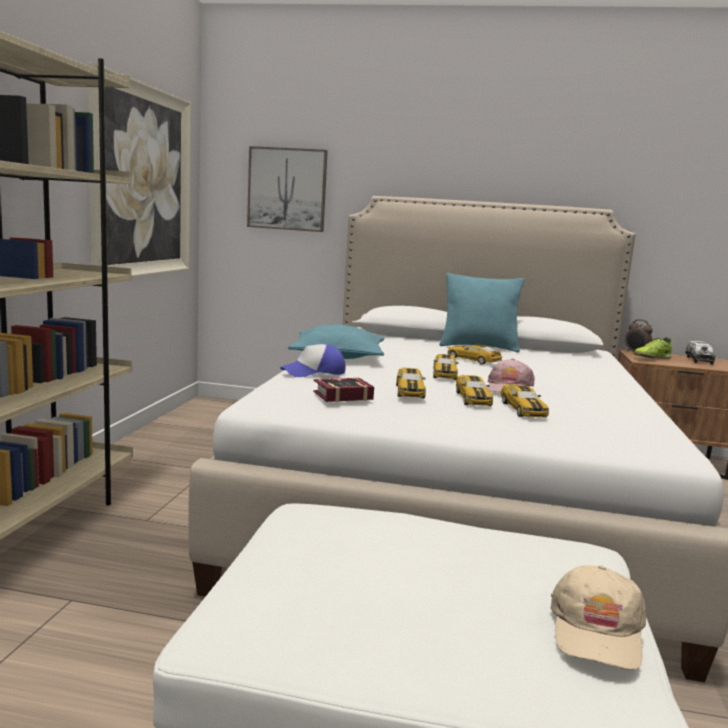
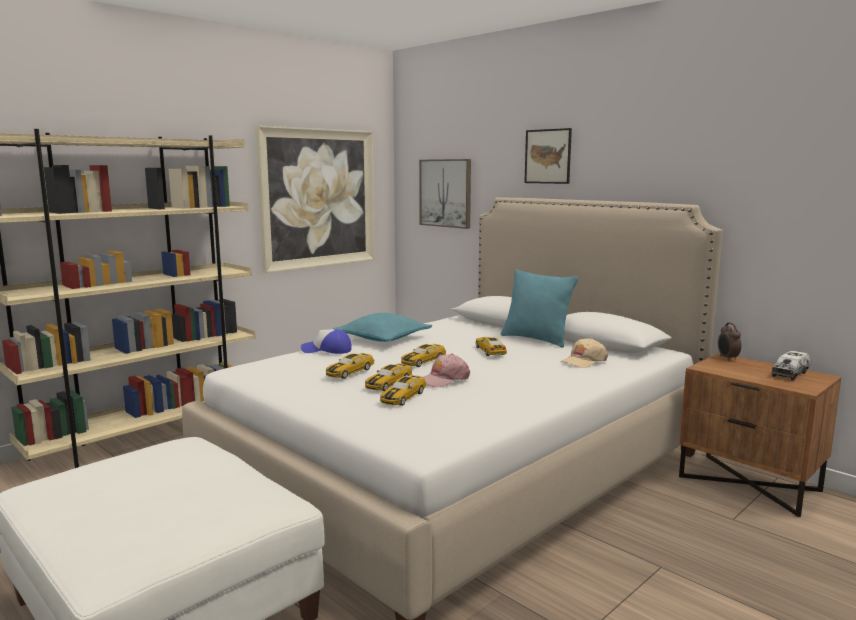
camera: 35 degrees right, 0 degrees up
book [313,377,374,402] -> none
beige cap [550,565,646,670] -> beige cap moved to [561,338,608,368]
shoe [634,337,672,359] -> none
none -> picture [524,128,572,184]

